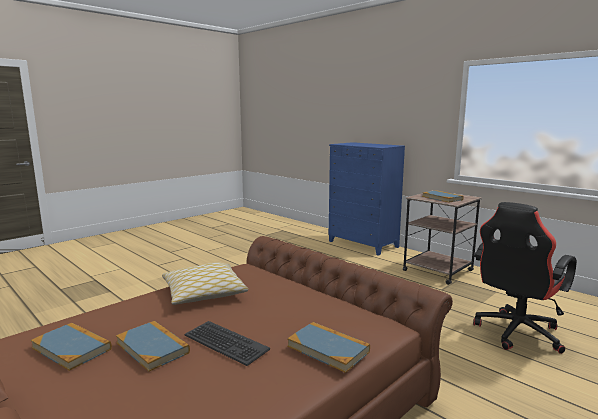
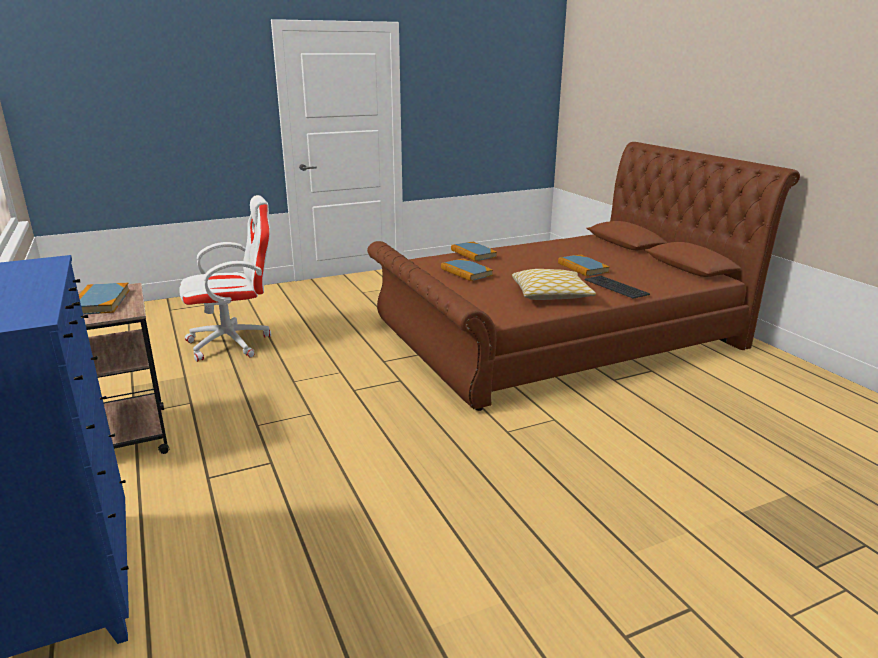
camera: 160 degrees left, 10 degrees up
book [30,323,112,371] -> book moved to [441,258,493,281]
keyboard [185,321,270,366] -> keyboard moved to [584,276,650,299]
black office chair [473,202,577,354] -> white office chair [179,195,271,362]

